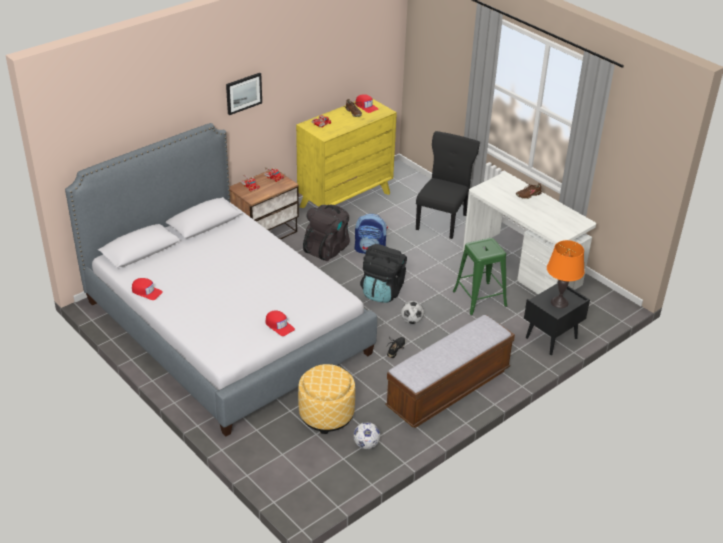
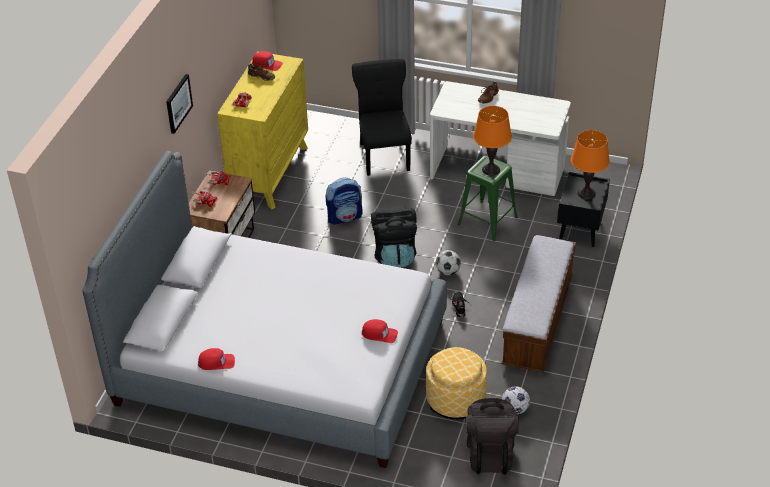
camera: 30 degrees left, 5 degrees up
black backpack [303,204,350,261] -> black backpack moved to [466,398,519,475]
none -> orange table lamp [473,106,512,176]

